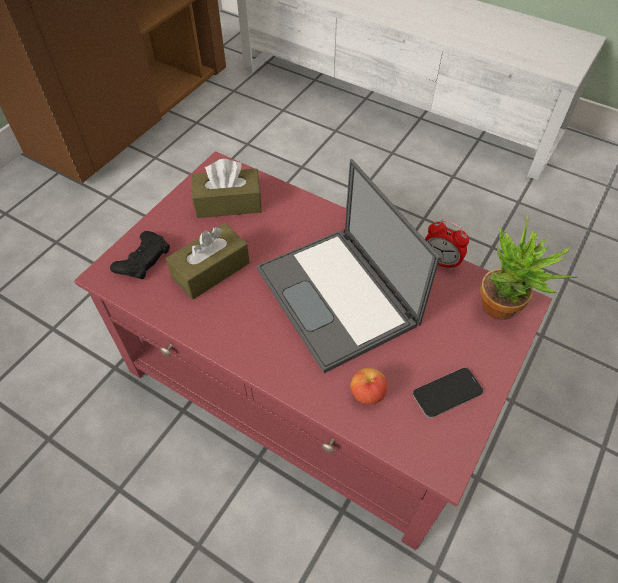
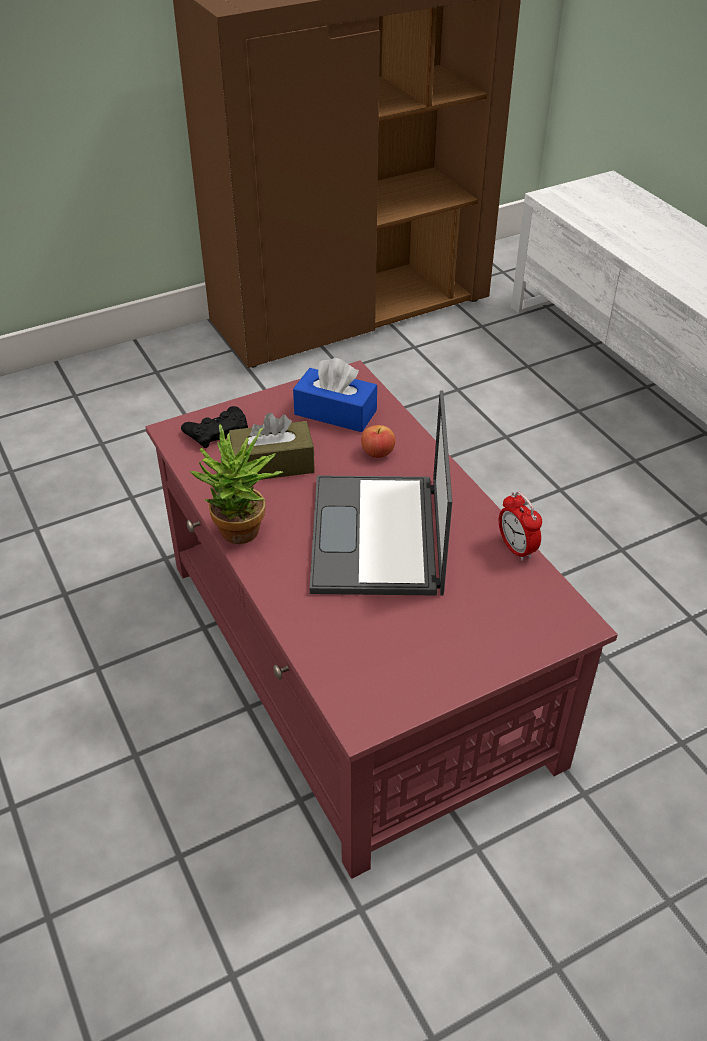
camera: 30 degrees right, 10 degrees down
brown tissue box [192,159,262,218] -> blue tissue box [293,358,377,432]
apple [351,368,388,405] -> apple moved to [361,425,396,458]
phone [413,368,483,418] -> none
potted plant [480,215,577,320] -> potted plant moved to [190,425,284,544]

